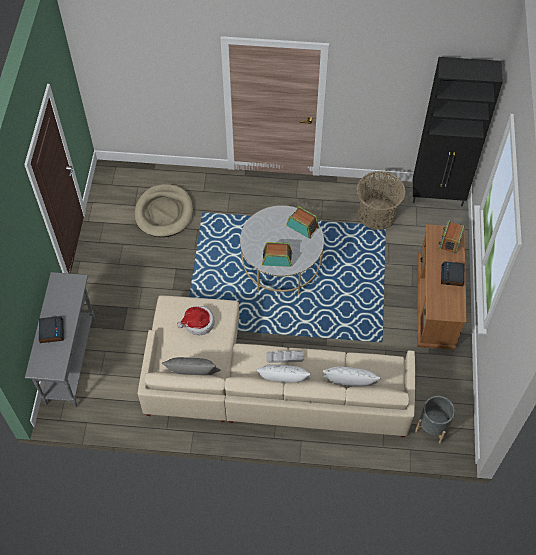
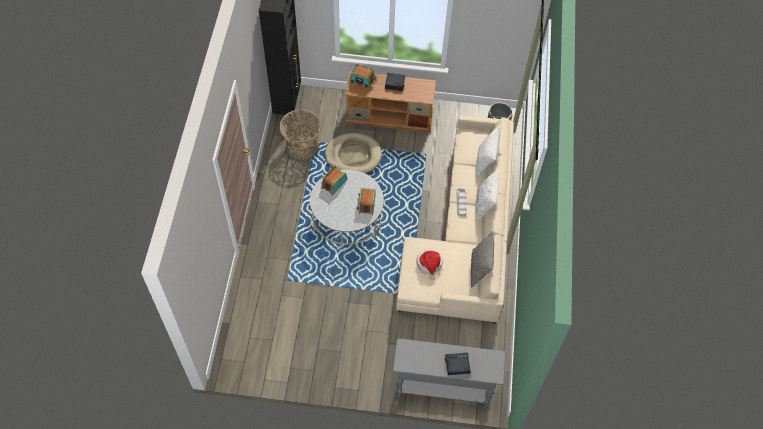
camera: 90 degrees left, 0 degrees up
beige dog bed [135,184,193,237] -> beige dog bed moved to [325,133,382,174]

